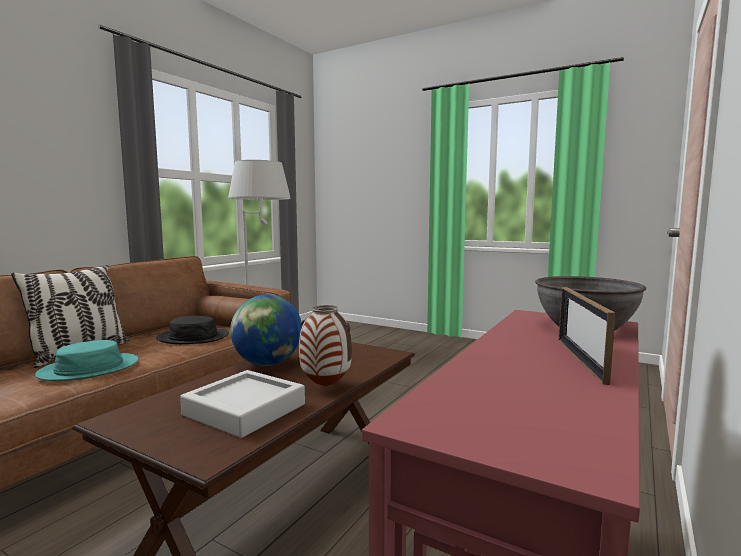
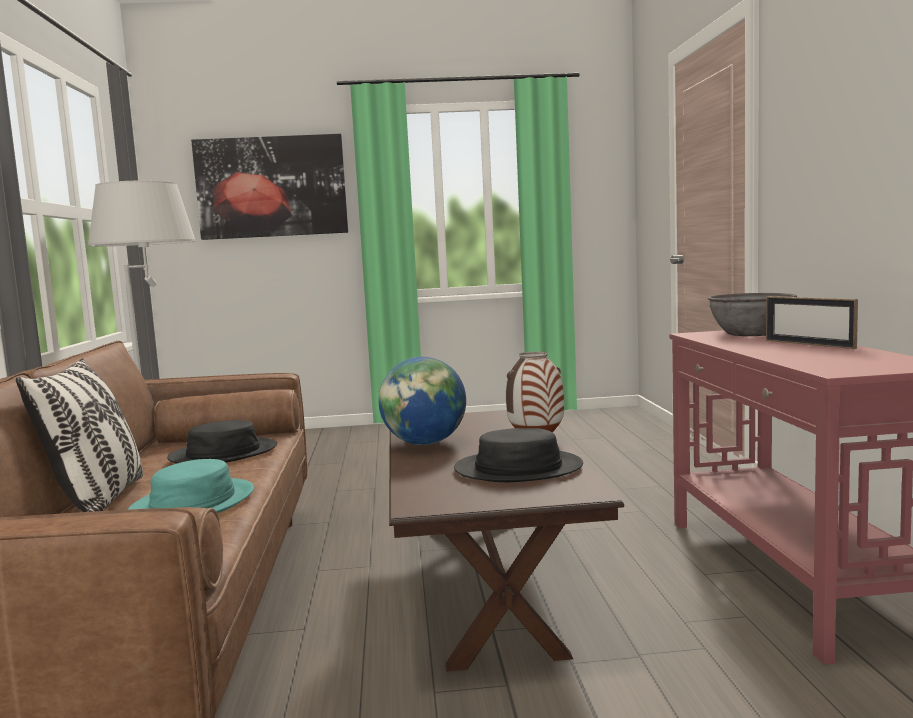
camera: 35 degrees left, 0 degrees up
grey tray [180,370,305,438] -> black hat [454,428,583,482]
none -> picture [191,134,348,240]

